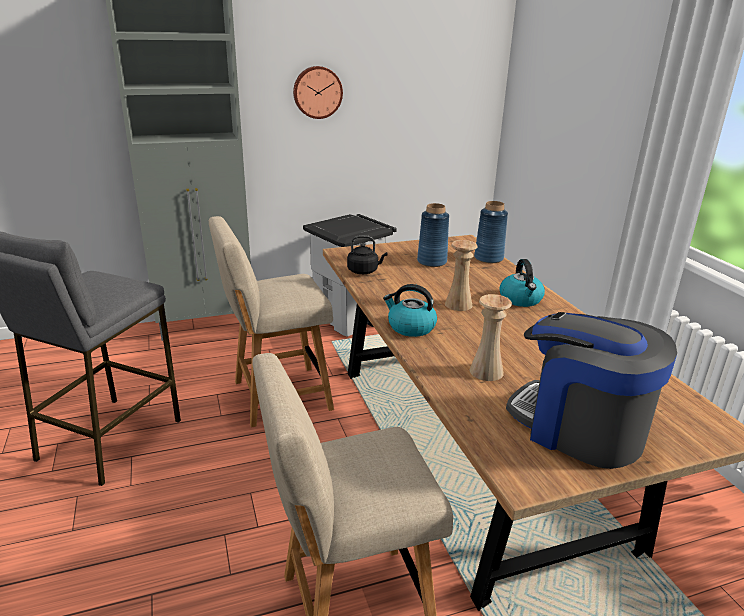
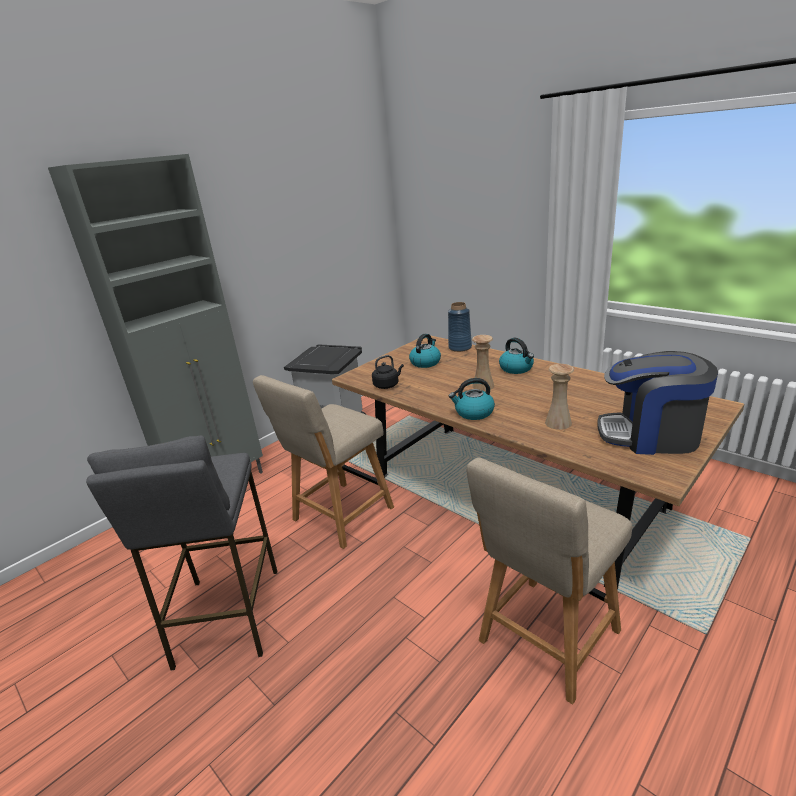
camera: 25 degrees left, 0 degrees up
wall clock [293,66,343,119] -> none
blue vase [417,203,449,267] -> kettle [409,334,441,368]

